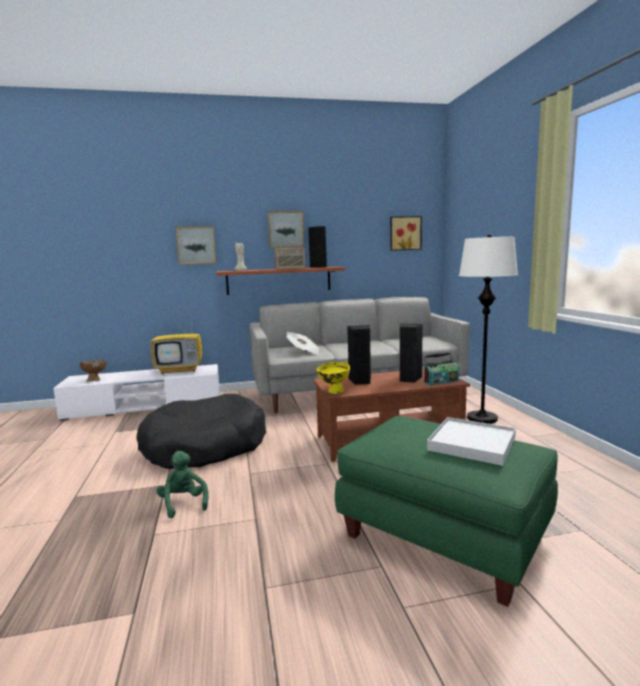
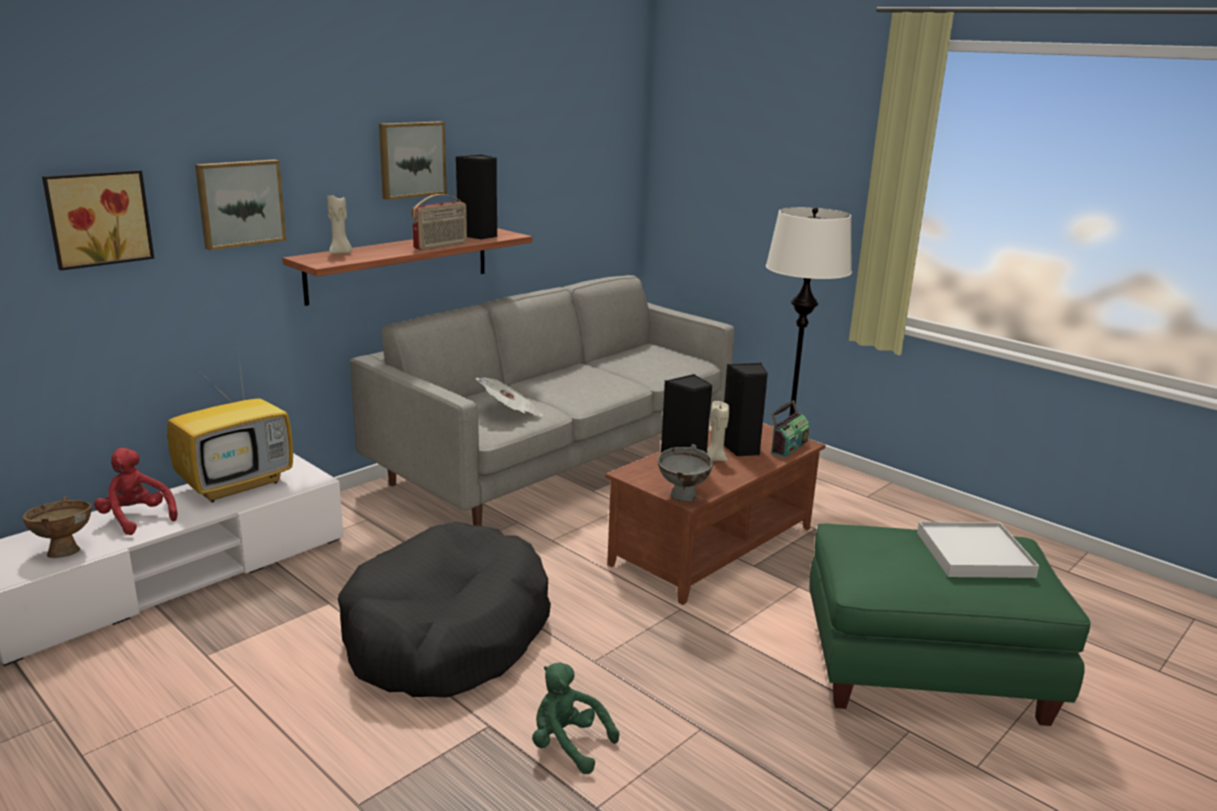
camera: 35 degrees left, 10 degrees up
yellow bowl [317,361,350,394] -> grey bowl [658,444,713,502]
picture [390,216,422,251] -> picture moved to [42,170,154,270]
none -> red plush toy [94,448,177,535]
none -> beige candle [707,401,729,461]

